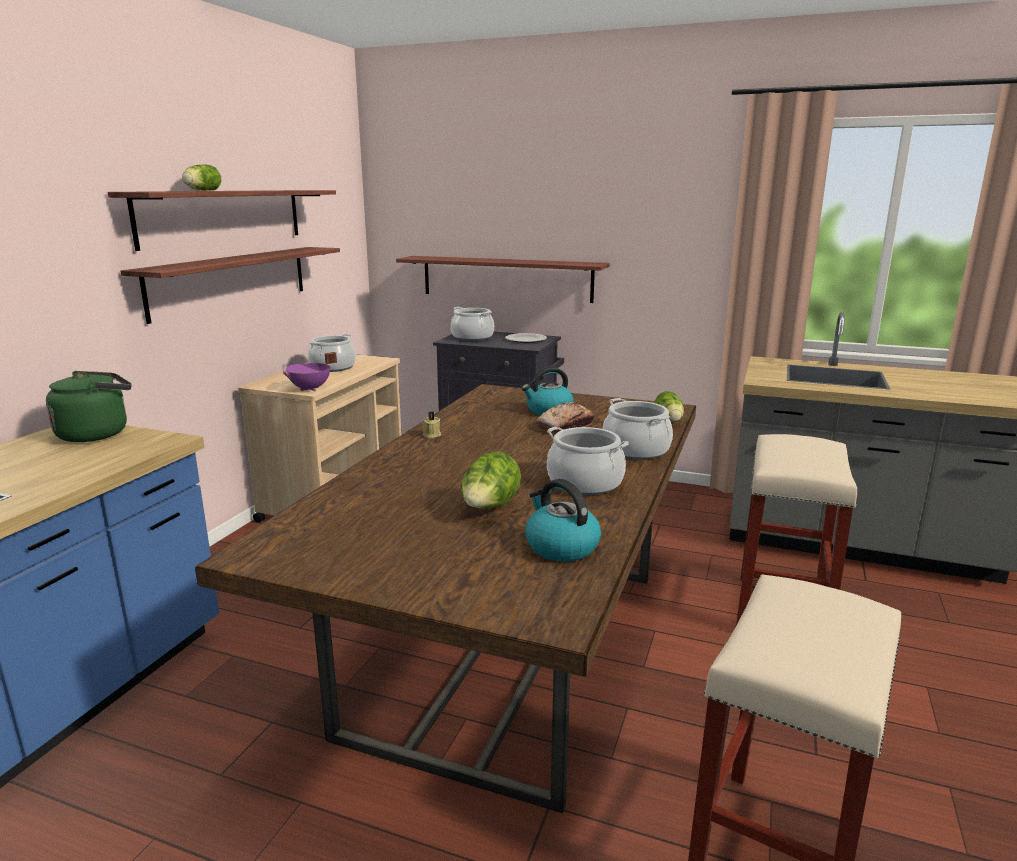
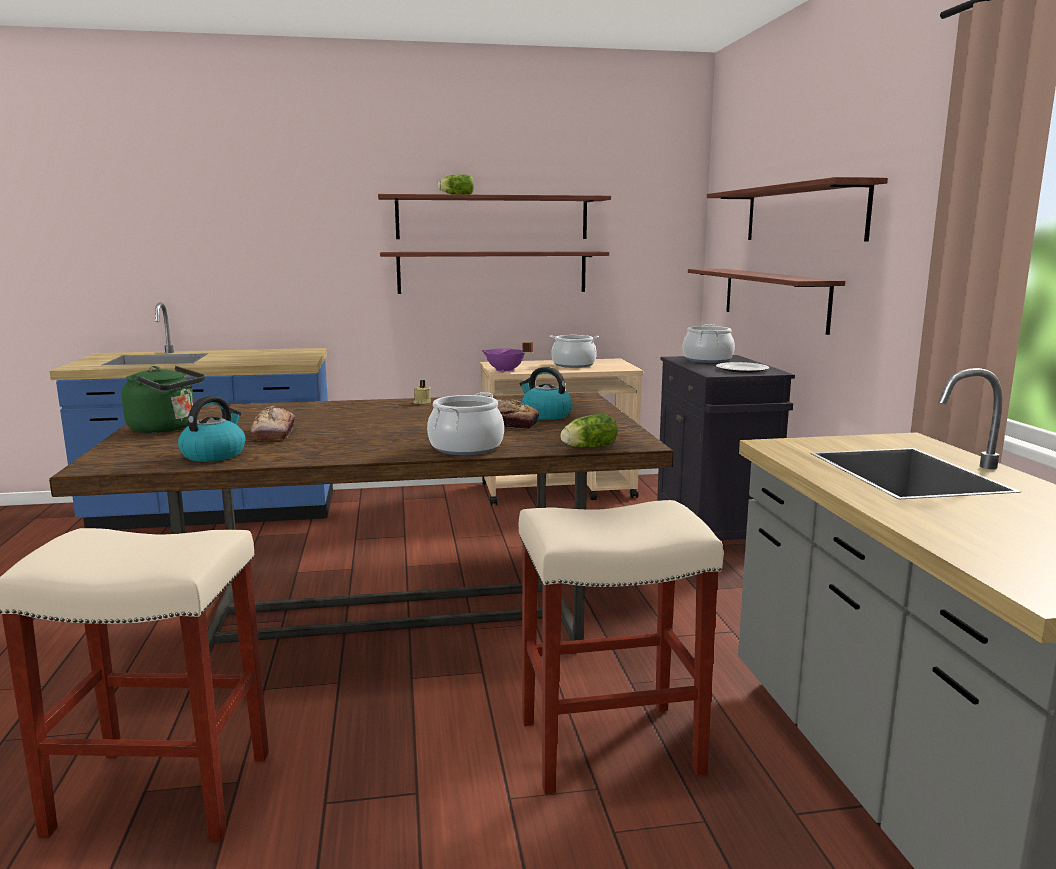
camera: 60 degrees right, 5 degrees down
green kettle [46,371,131,442] -> green kettle moved to [121,366,205,433]
lettuce [461,451,521,509] -> bread [251,406,295,441]
cooking pot [547,427,629,495] -> none
none -> shelf [707,177,888,242]

